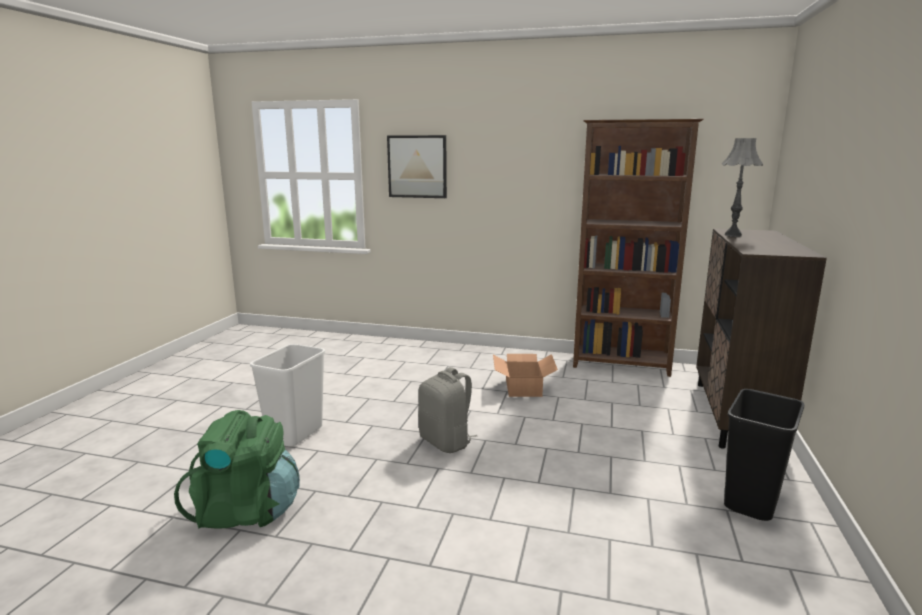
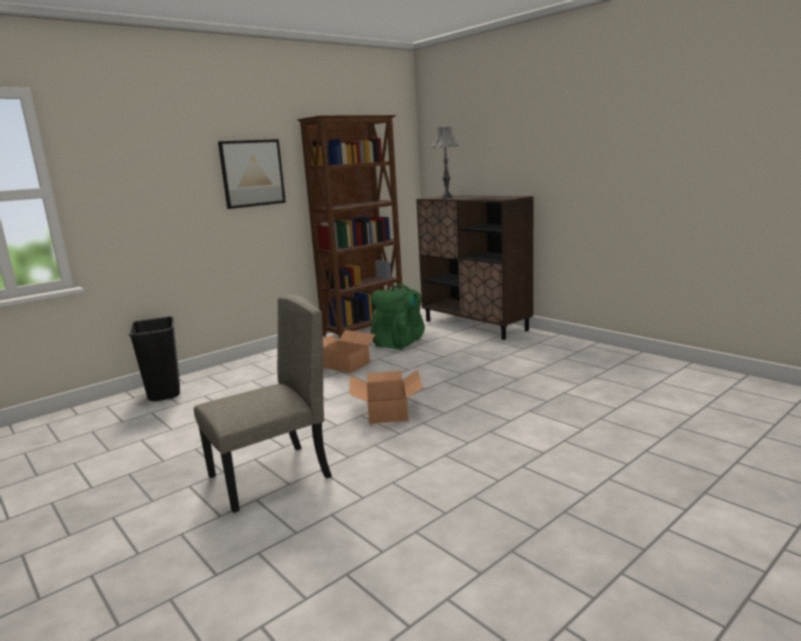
camera: 55 degrees left, 0 degrees up
green backpack [174,410,300,529] -> green backpack moved to [371,284,425,349]
white trash can [250,344,325,447] -> beige chair [194,295,332,513]
picture [387,135,447,198] -> picture moved to [218,139,286,209]
grey backpack [418,367,477,453] -> cardboard box [349,370,423,424]
black trash can [724,389,804,521] -> black trash can moved to [129,316,180,401]

